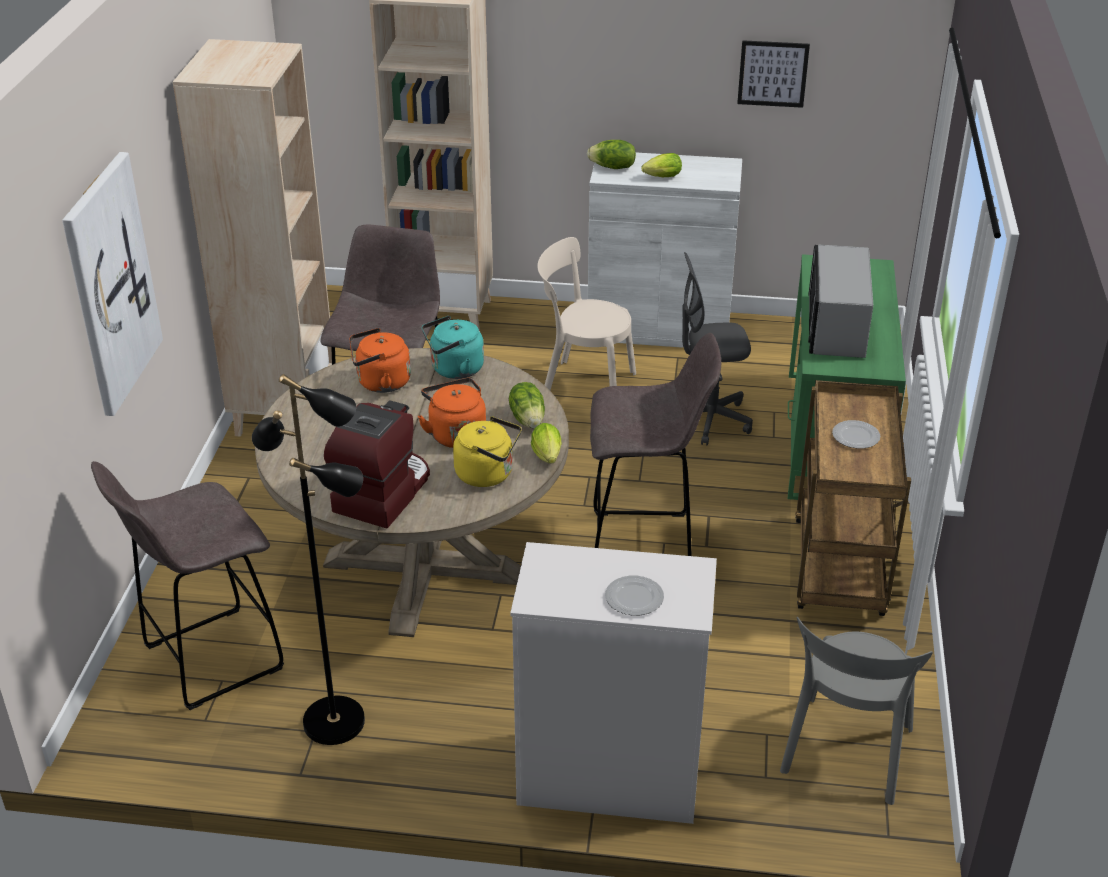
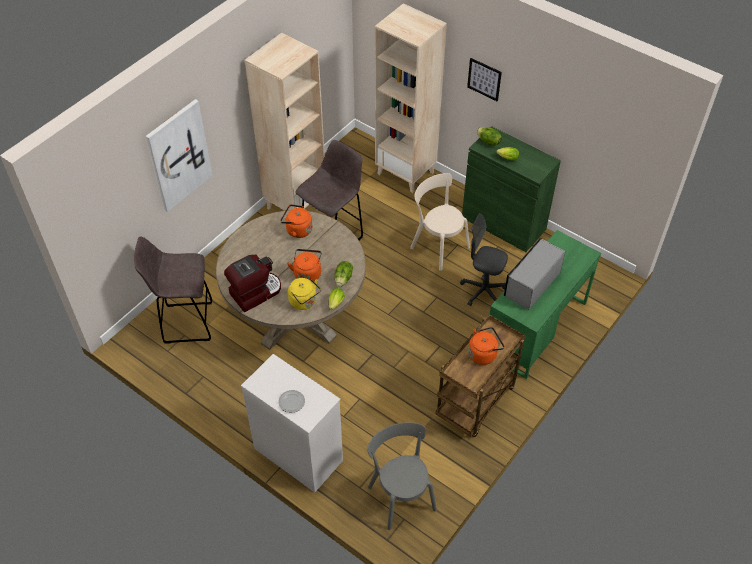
camera: 30 degrees right, 15 degrees up
black floor lamp [252,374,365,745] -> none
turquoise kettle [422,316,484,379] -> none
white cabinet [588,153,742,348] -> green cabinet [462,126,561,252]
grey stool [590,333,721,556] -> none
picture [737,40,810,108] -> picture moved to [467,58,502,101]
grey chair [780,617,933,805] -> grey chair turned 105 degrees clockwise [367,422,437,530]
plate [832,420,880,449] -> orange kettle [468,327,504,365]

